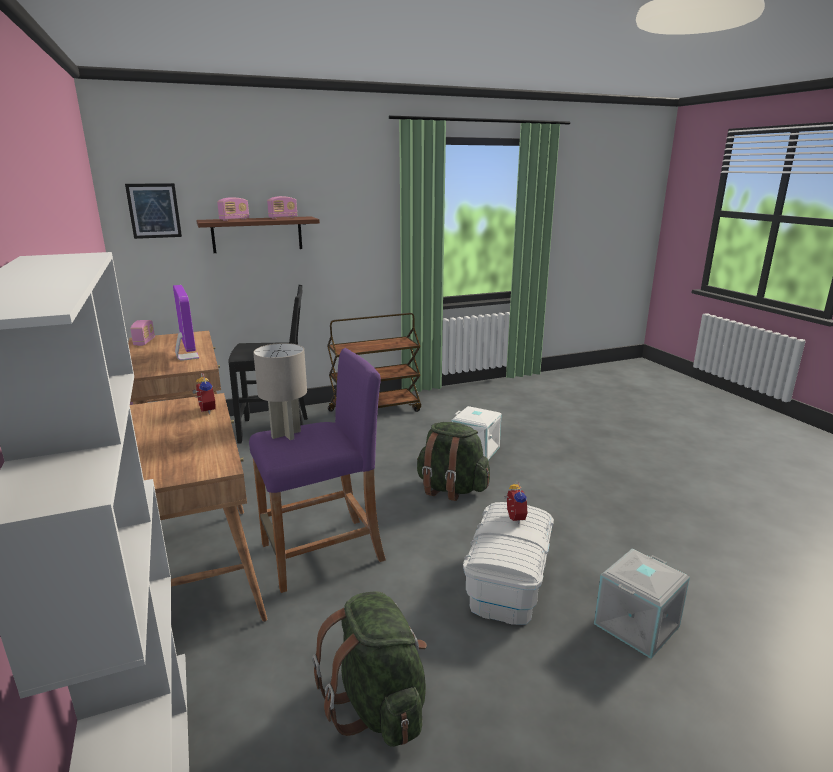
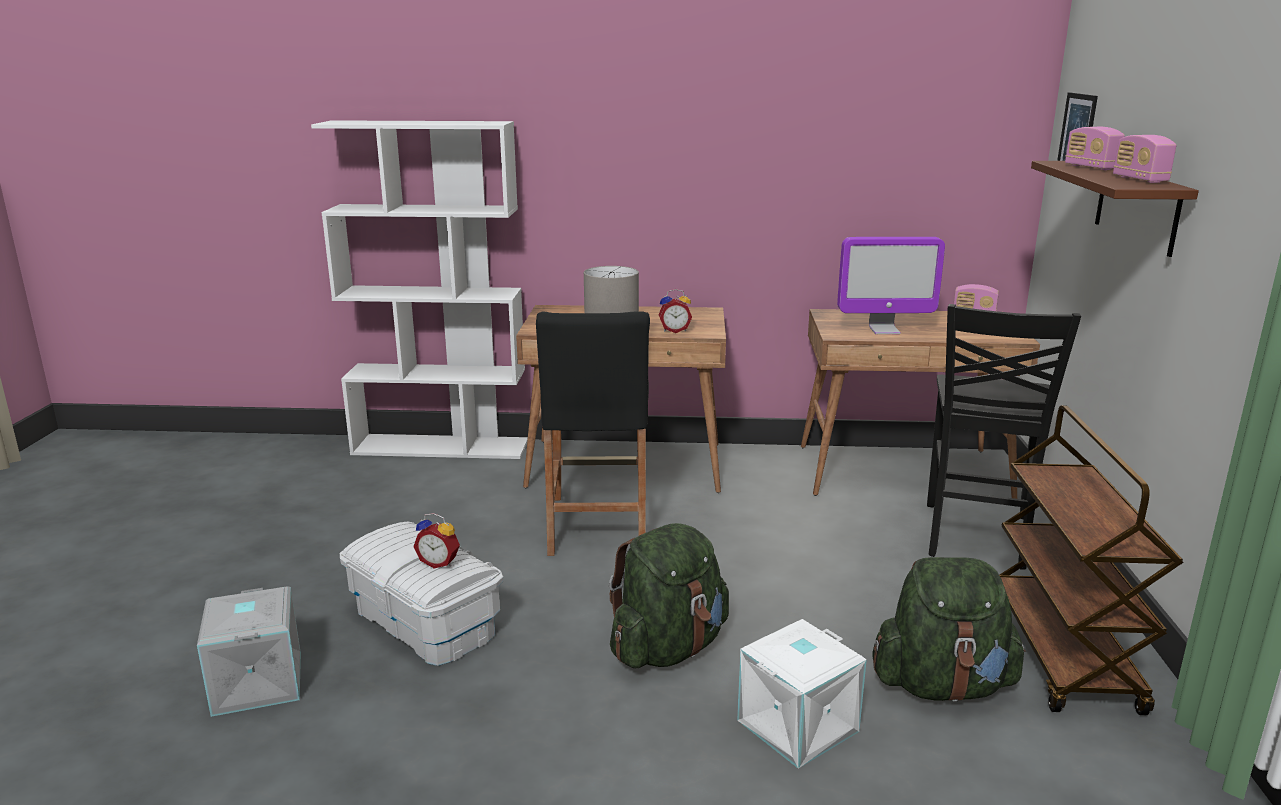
camera: 115 degrees right, 0 degrees up
purple stool [249,348,386,593] -> black stool [536,311,650,556]
green backpack [312,591,427,747] -> green backpack moved to [873,557,1026,702]

